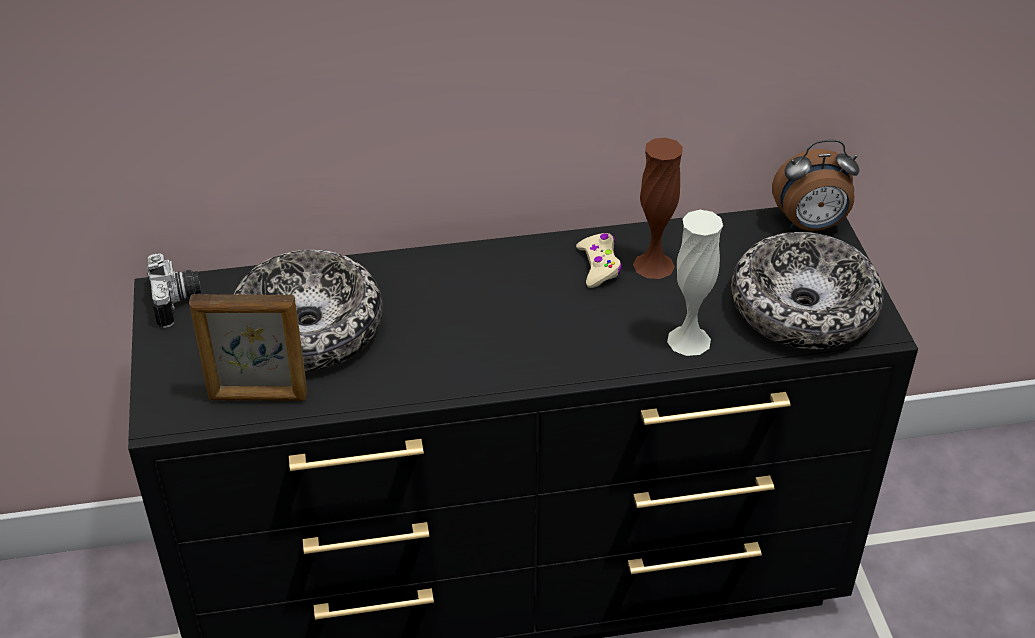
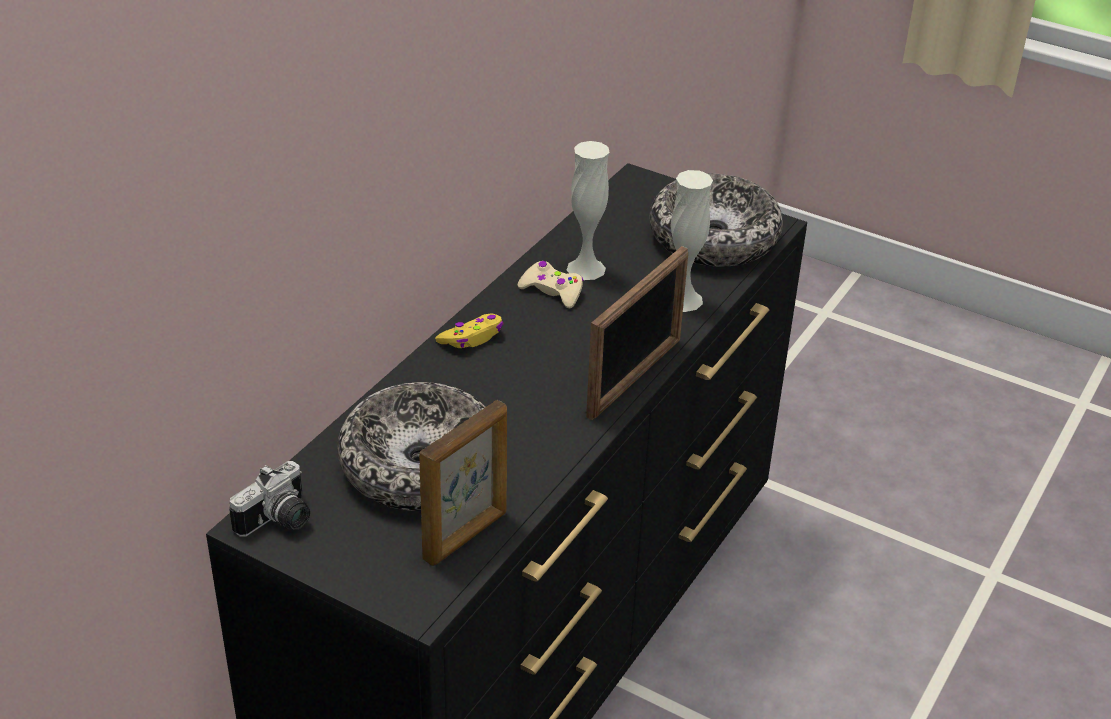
camera: 50 degrees left, 5 degrees down
camera [147,253,201,328] -> camera turned 105 degrees clockwise [229,461,310,537]
brown vase [633,138,683,279] -> white vase [567,141,610,280]
alarm clock [772,140,860,231] -> none
none -> yellow game controller [435,313,503,348]
none -> picture frame [586,246,688,420]

